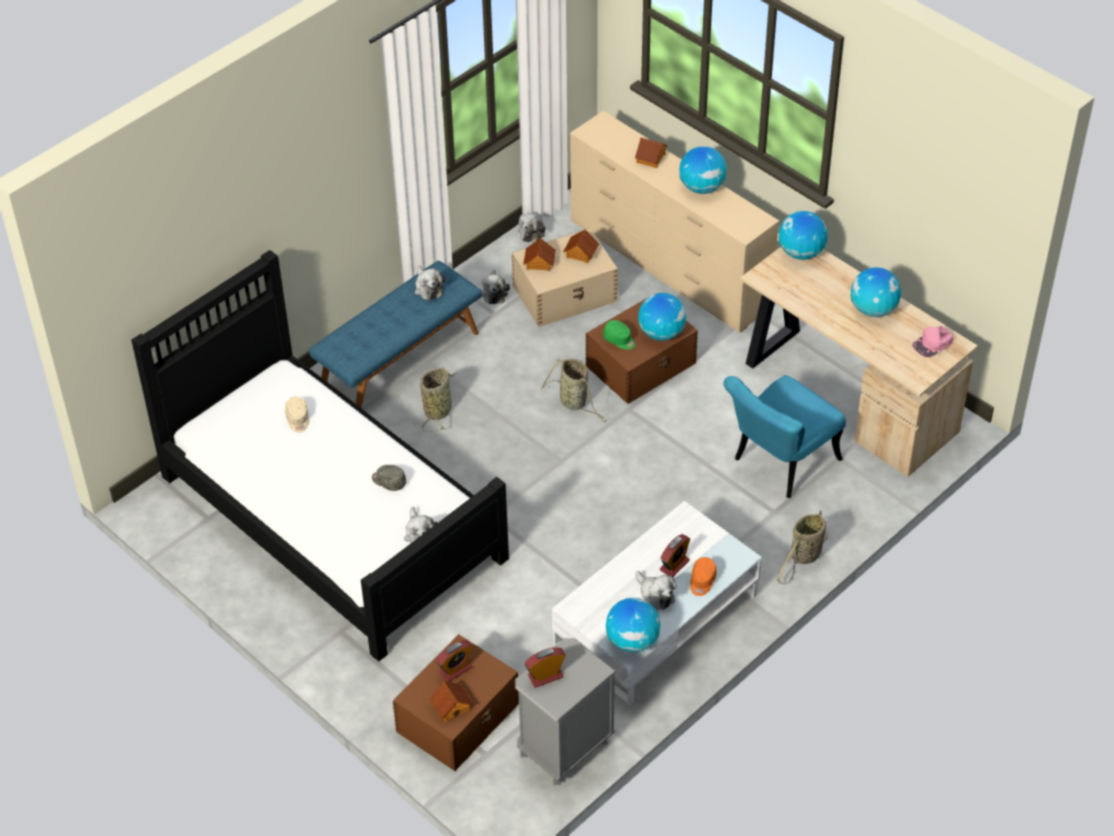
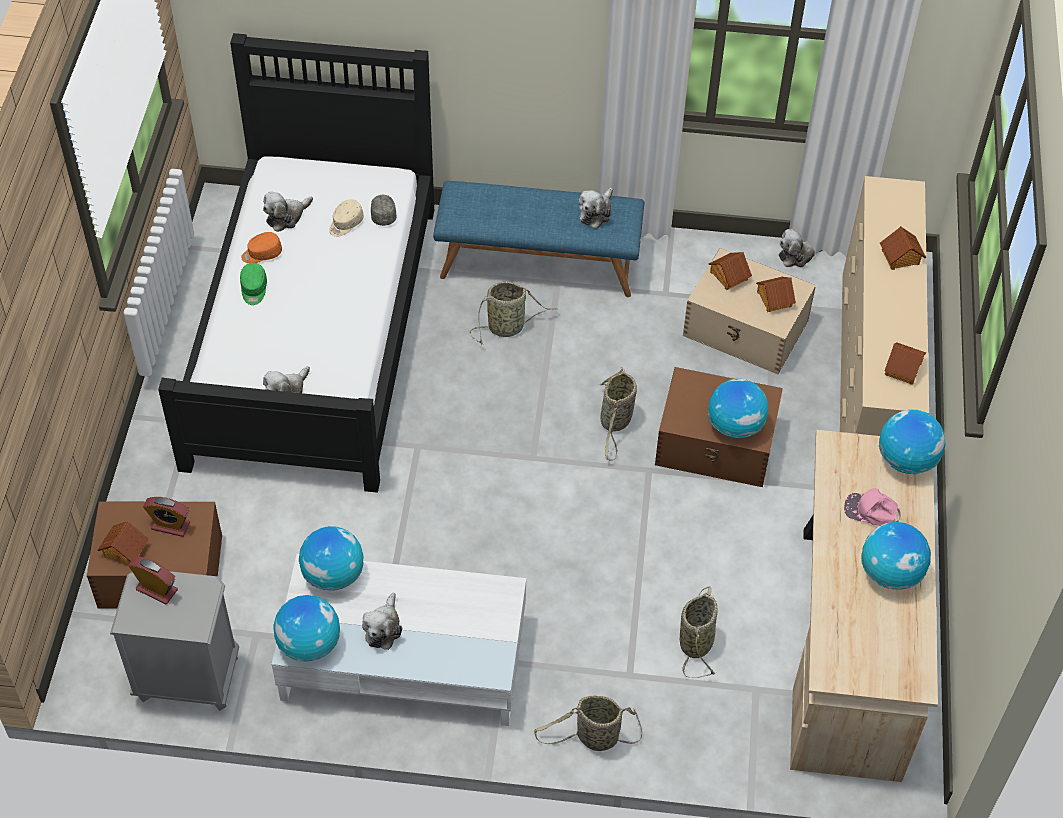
camera: 50 degrees right, 5 degrees up
grey cap [372,465,406,491] -> grey cap moved to [371,195,396,226]
plush toy [482,270,510,304] -> plush toy moved to [263,191,313,232]
green cap [603,320,635,350] -> green cap moved to [240,263,267,305]
alarm clock [660,534,690,577] -> none
globe [679,146,727,194] -> globe moved to [299,526,363,591]
orange cap [690,557,717,596] -> orange cap moved to [241,232,282,263]
turquoise chair [723,375,846,498] -> basket [680,586,718,678]
pink cap [912,326,953,357] -> pink cap moved to [844,488,901,526]
none -> toy house [884,342,926,385]

